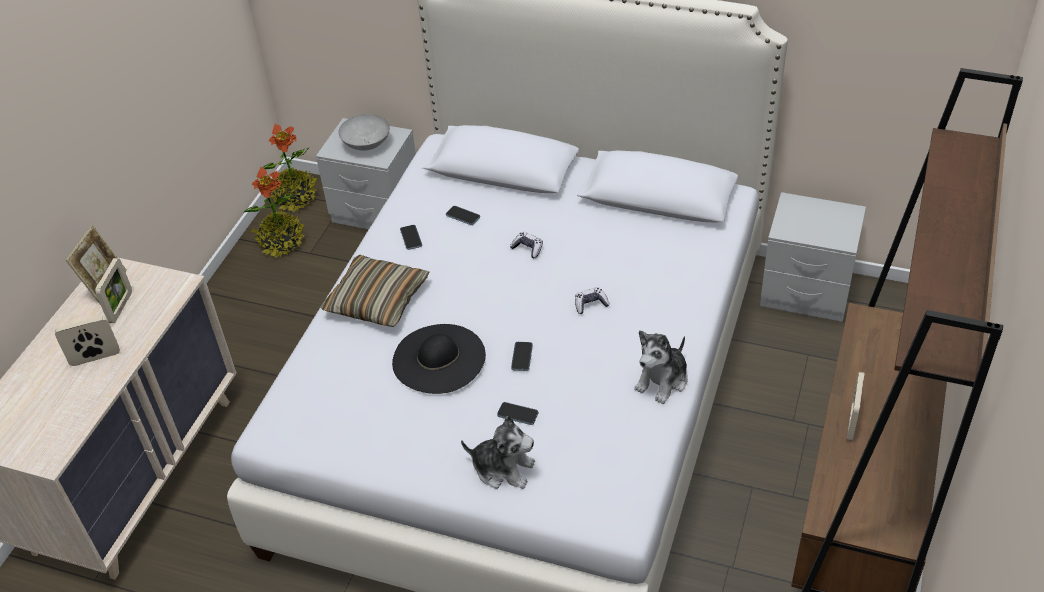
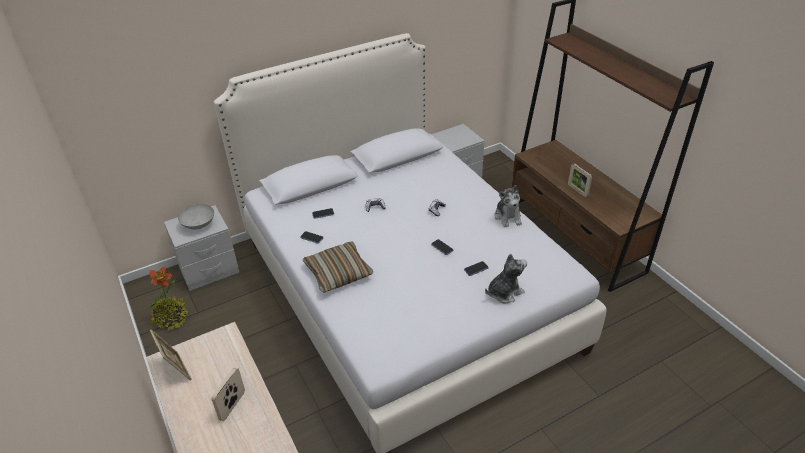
camera: 50 degrees left, 5 degrees down
picture frame [95,258,132,323] -> none
potted plant [262,123,317,213] -> none
black hat [392,324,486,394] -> none

